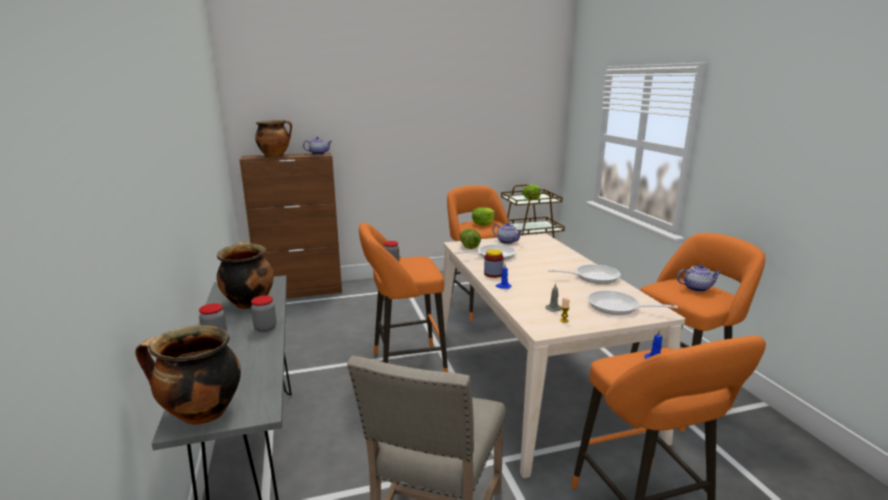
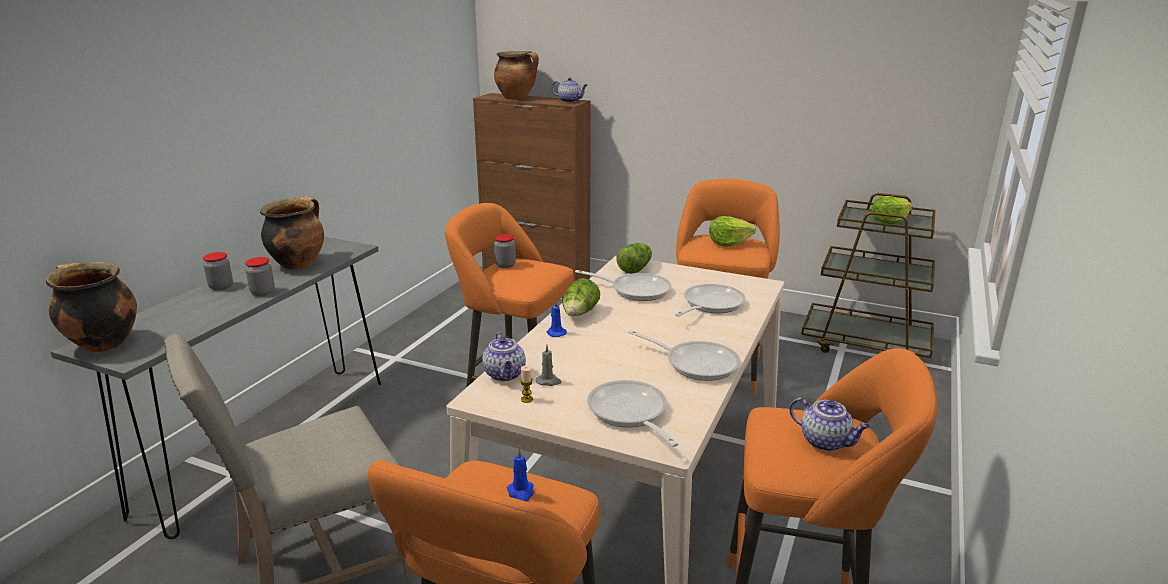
camera: 40 degrees right, 5 degrees up
jar [484,249,504,278] -> lettuce [562,278,600,316]
teapot [493,223,523,244] -> teapot moved to [482,333,526,381]
none -> frying pan [675,284,746,317]

